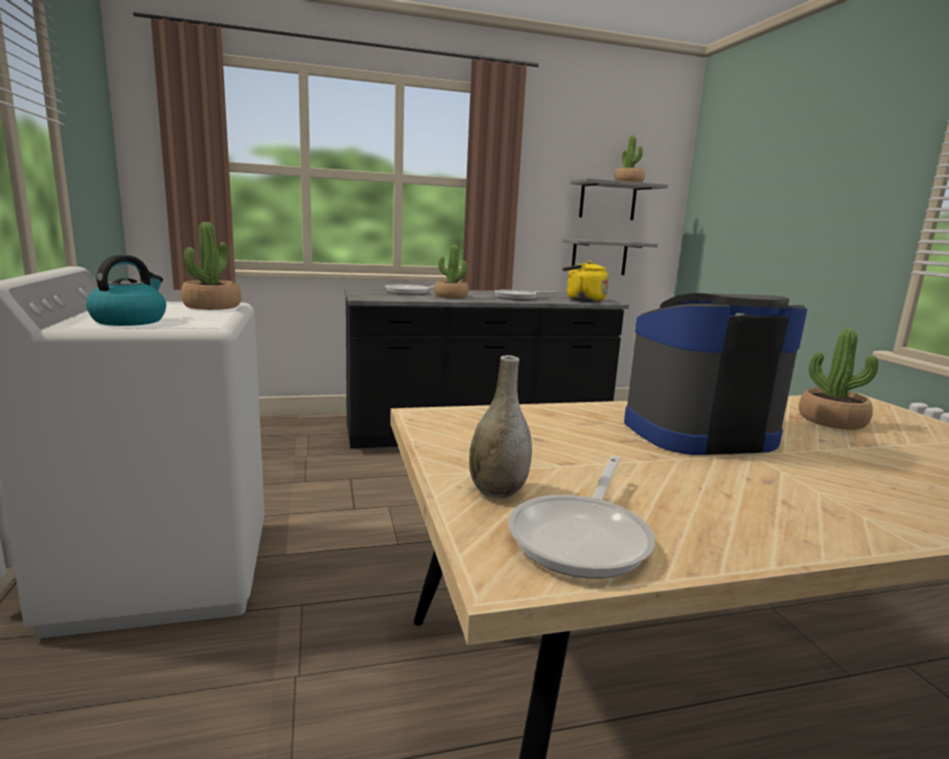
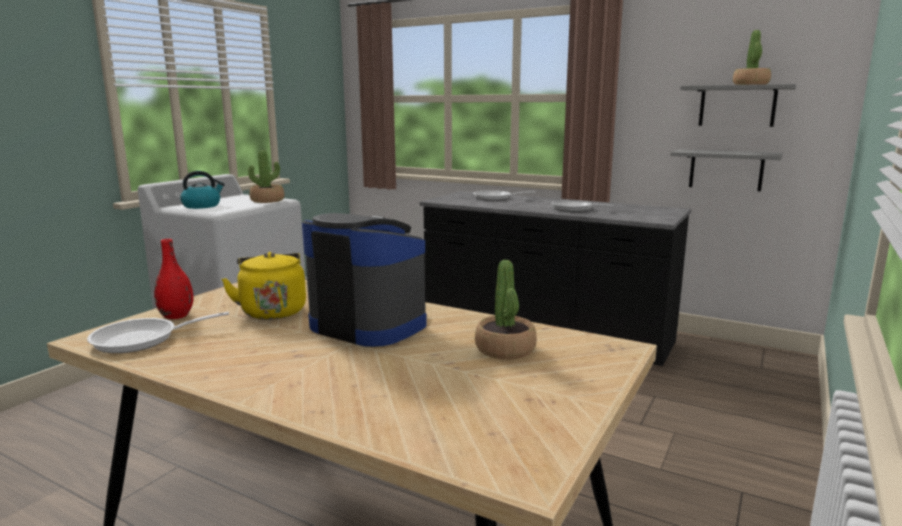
camera: 45 degrees right, 0 degrees up
potted plant [434,245,469,298] -> none
grey vase [469,355,532,499] -> red vase [154,239,194,319]
yellow kettle [563,261,609,302] -> yellow kettle moved to [221,252,306,320]

